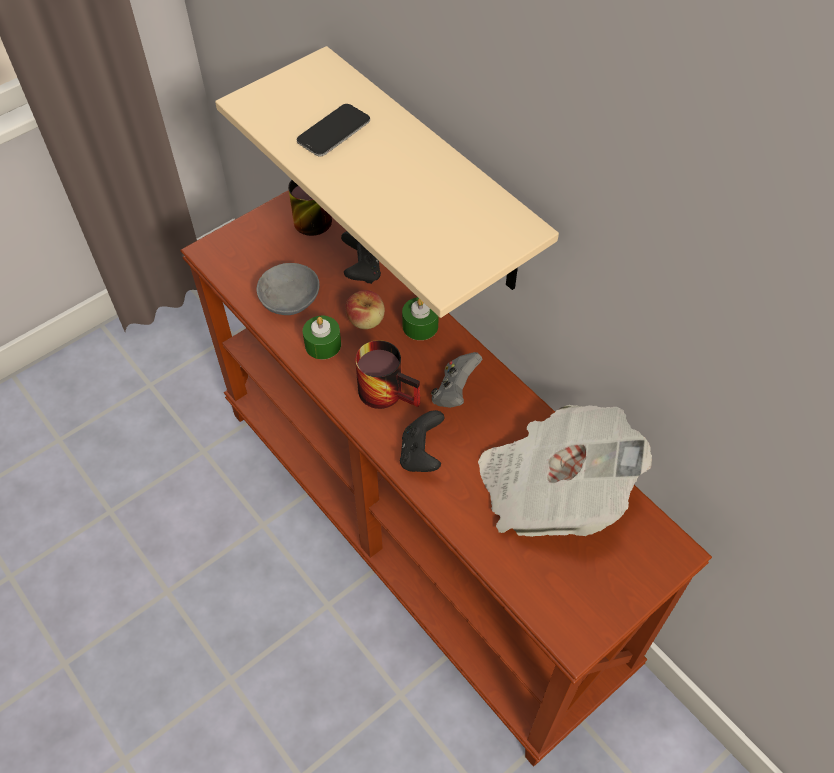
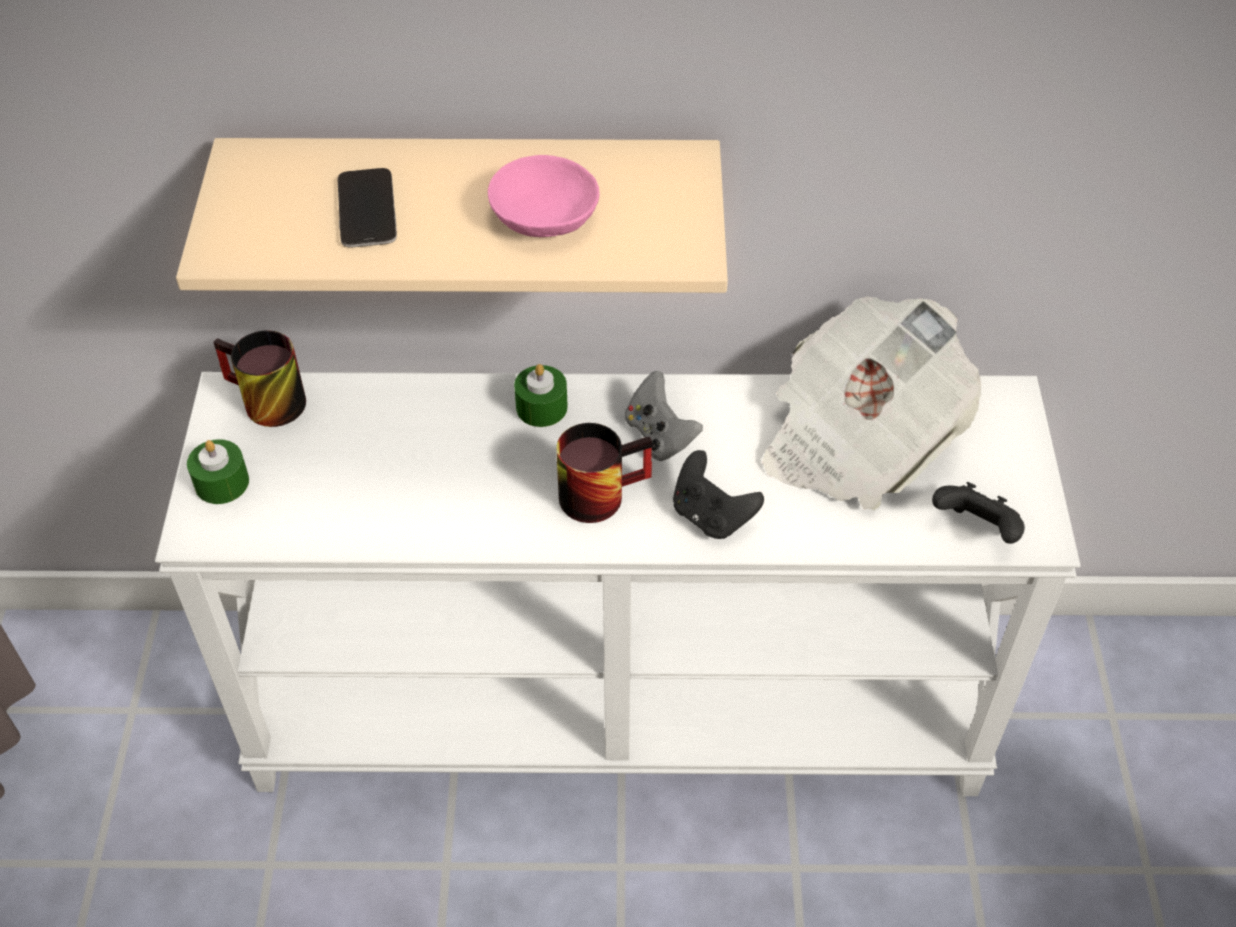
camera: 50 degrees left, 5 degrees down
brown console table [180,190,712,767] -> white console table [155,372,1081,796]
grey bowl [256,263,320,315] -> none
green candle [303,316,341,359] -> green candle moved to [187,439,249,504]
black game controller [341,231,381,284] -> black game controller moved to [932,482,1025,544]
apple [345,290,385,329] -> none
none -> pink bowl [488,155,599,237]

